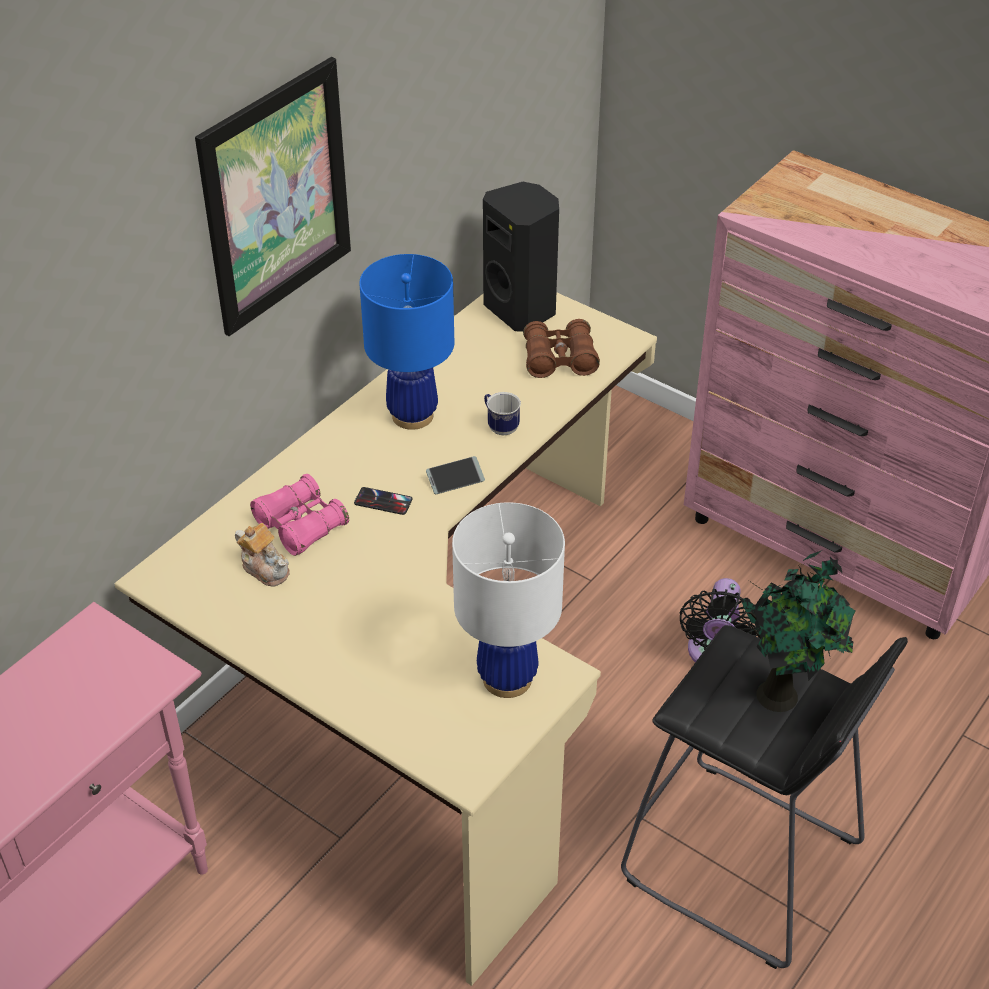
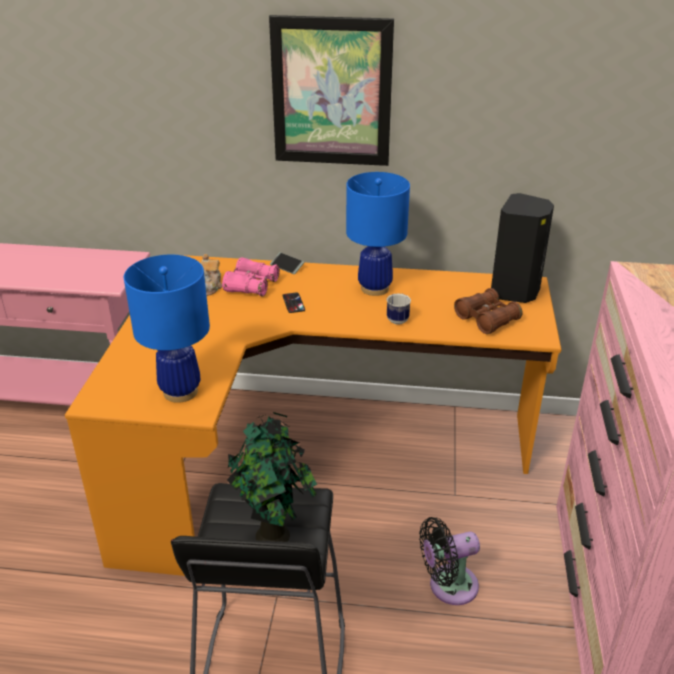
camera: 60 degrees right, 10 degrees down
beige desk [115,292,657,986] -> orange desk [65,254,562,576]
phone [426,456,485,494] -> phone moved to [270,252,304,274]
white table lamp [452,502,565,698] -> blue table lamp [124,255,210,403]

